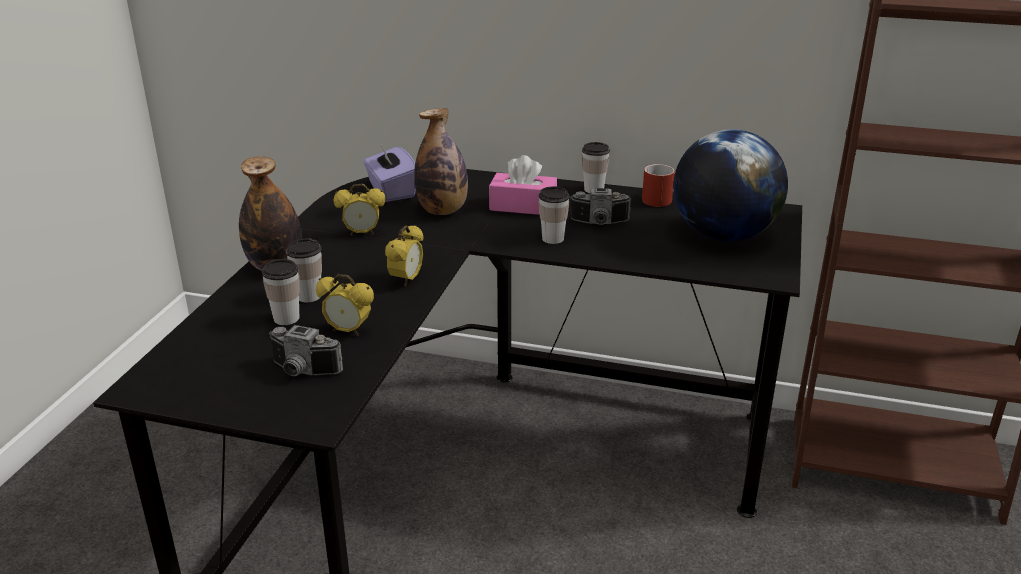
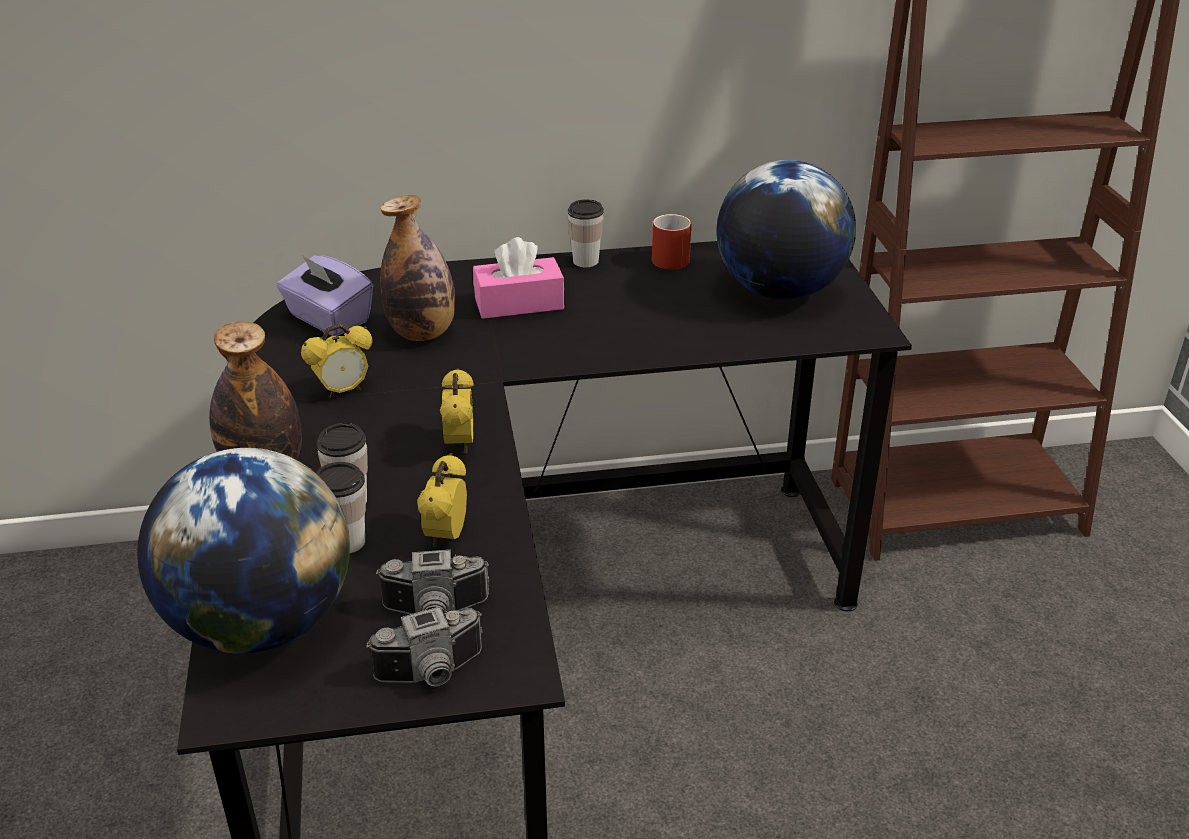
camera: 25 degrees left, 5 degrees up
alarm clock [316,274,374,336] -> alarm clock turned 105 degrees clockwise [417,454,467,548]
cup [539,186,569,244] -> none
camera [570,188,632,225] -> camera moved to [366,607,482,686]
none -> globe [137,448,350,654]

